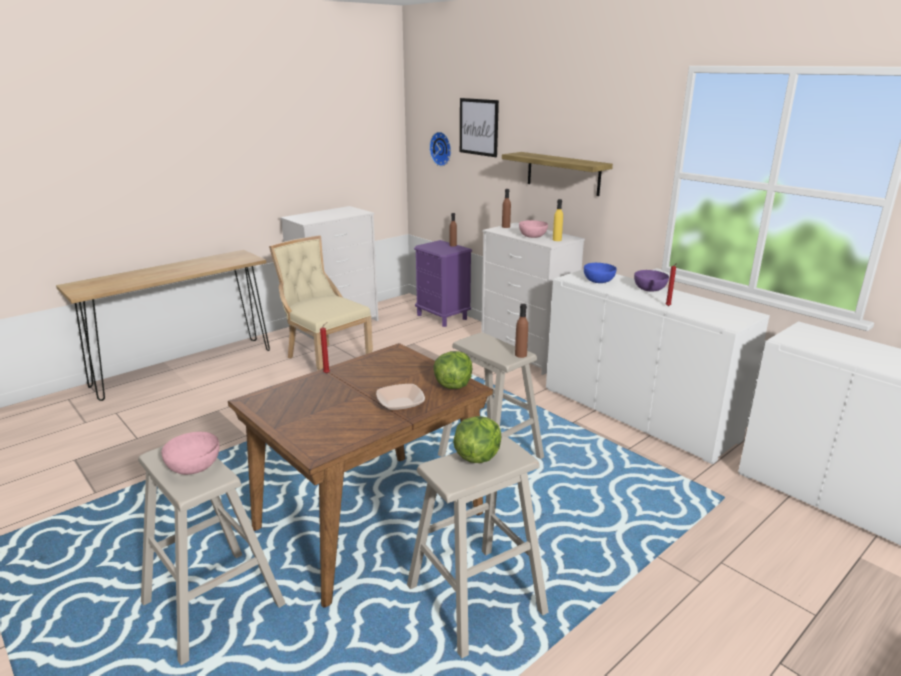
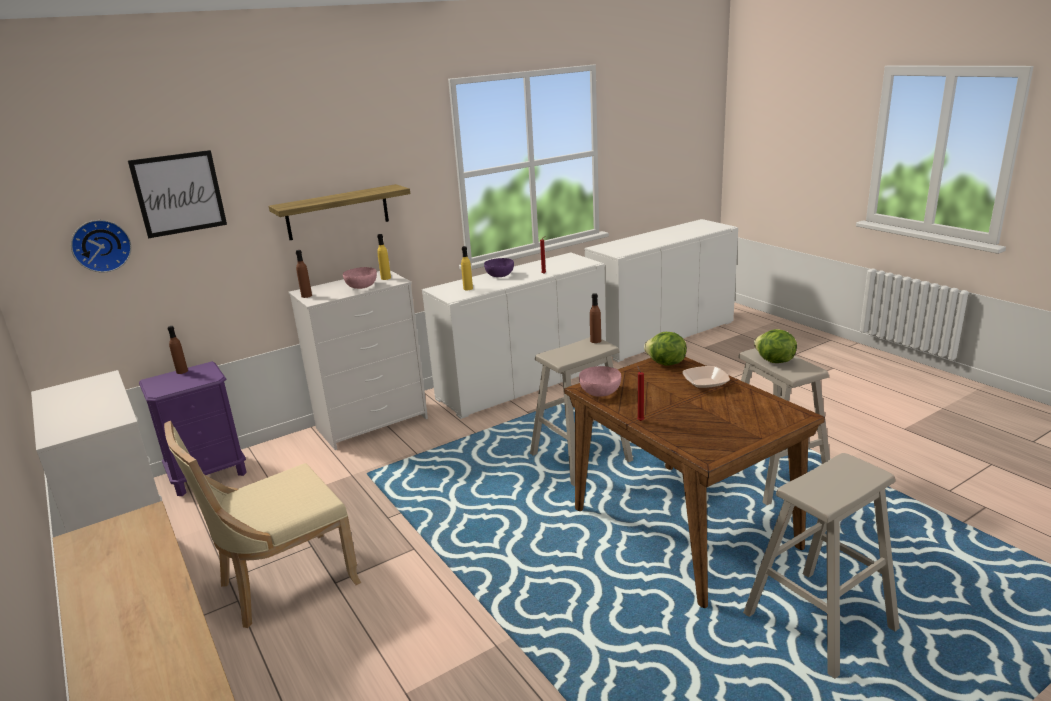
camera: 80 degrees left, 0 degrees up
pink bowl [161,432,219,475] -> pink bowl moved to [579,366,621,397]
blue bowl [584,263,616,283] -> yellow bottle [461,246,473,290]

